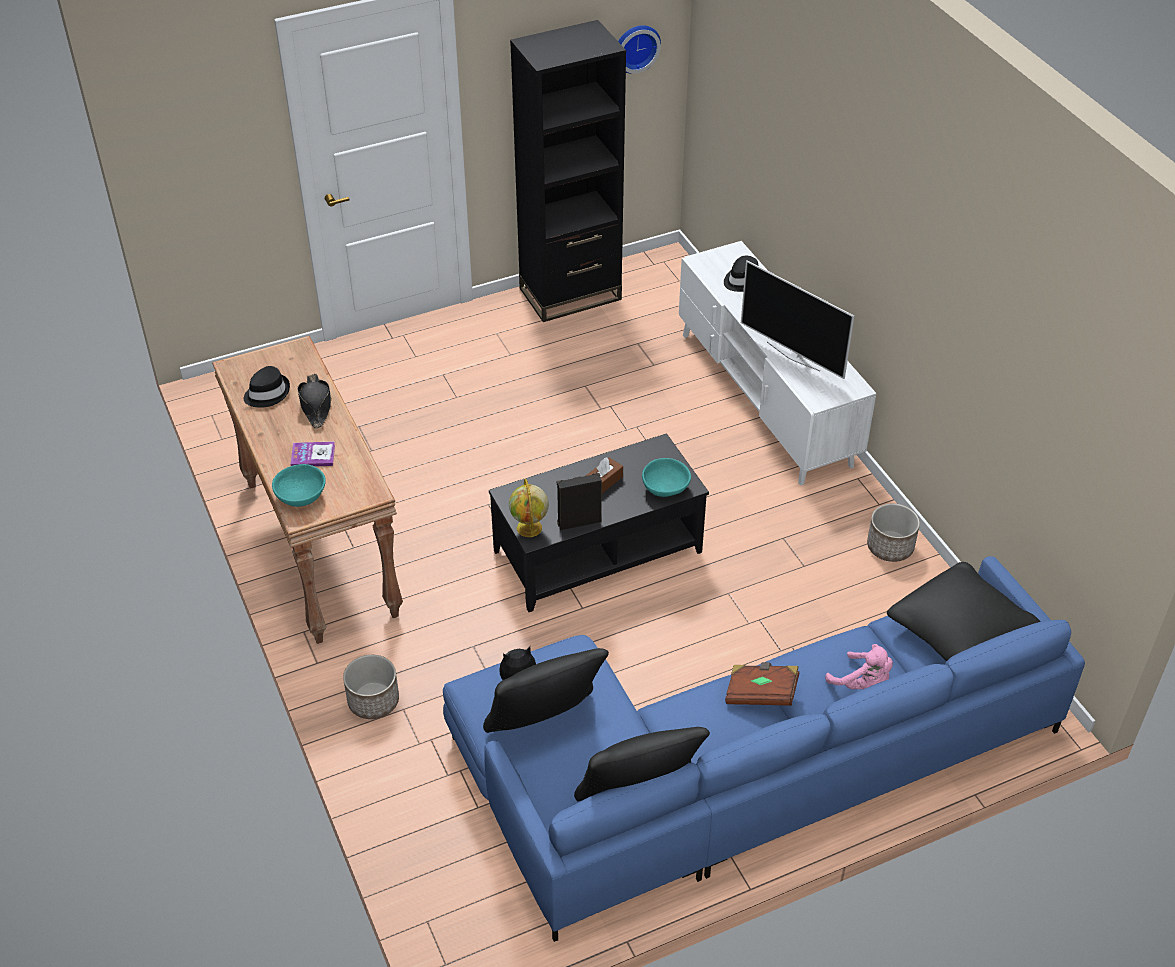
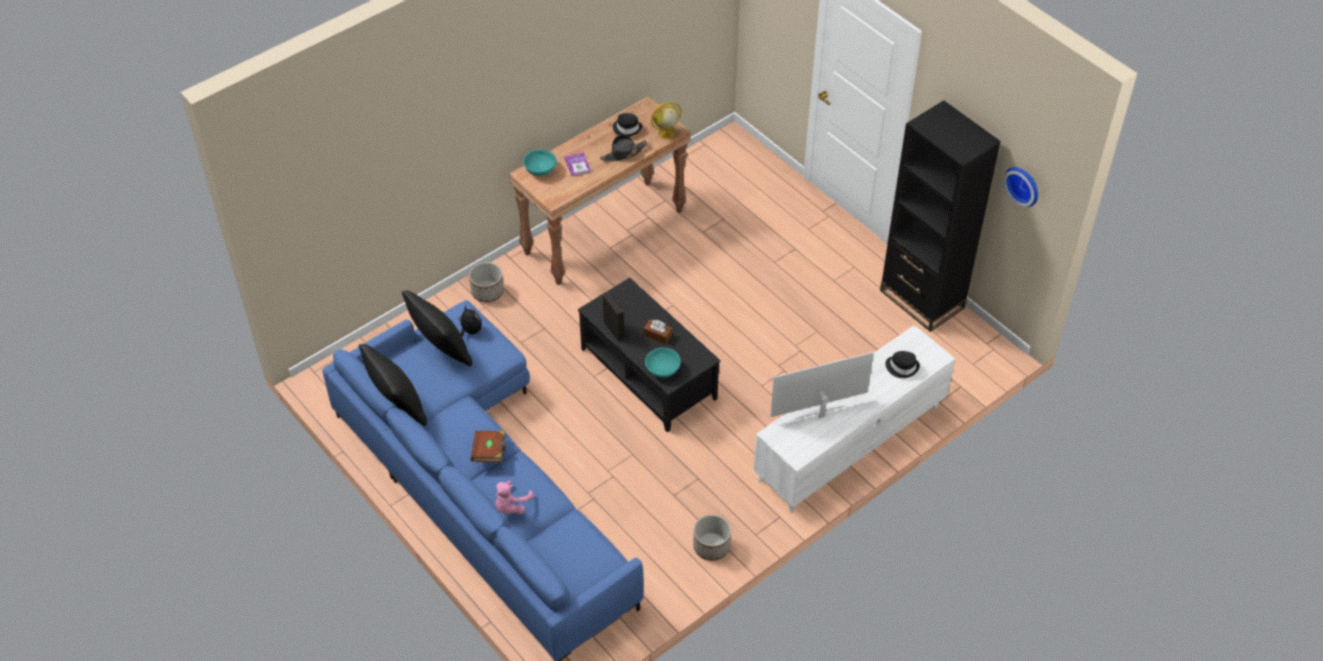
camera: 75 degrees right, 5 degrees up
globe [509,478,549,537] -> globe moved to [651,103,681,139]
television [741,260,854,379] -> television turned 45 degrees clockwise [770,352,874,419]
black pillow [887,562,1041,661] -> none

